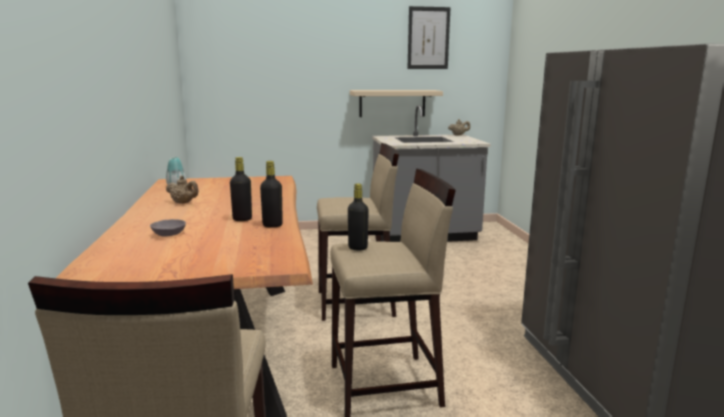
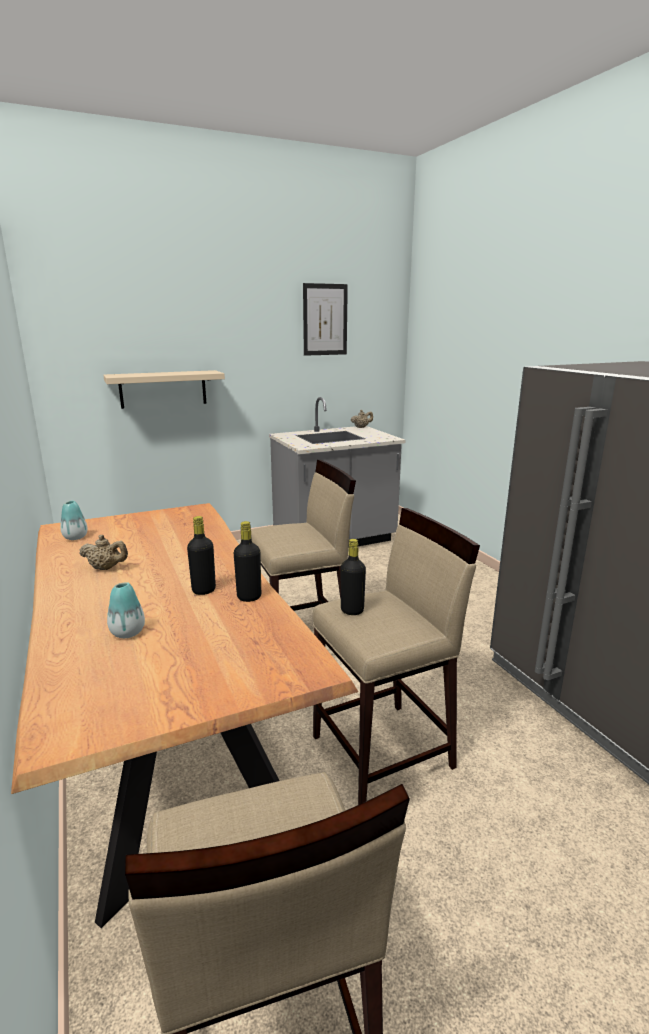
camera: 15 degrees left, 5 degrees up
grey bowl [150,219,186,237] -> vase [107,582,145,638]
beige shelf [350,90,443,117] -> beige shelf moved to [103,370,225,409]

